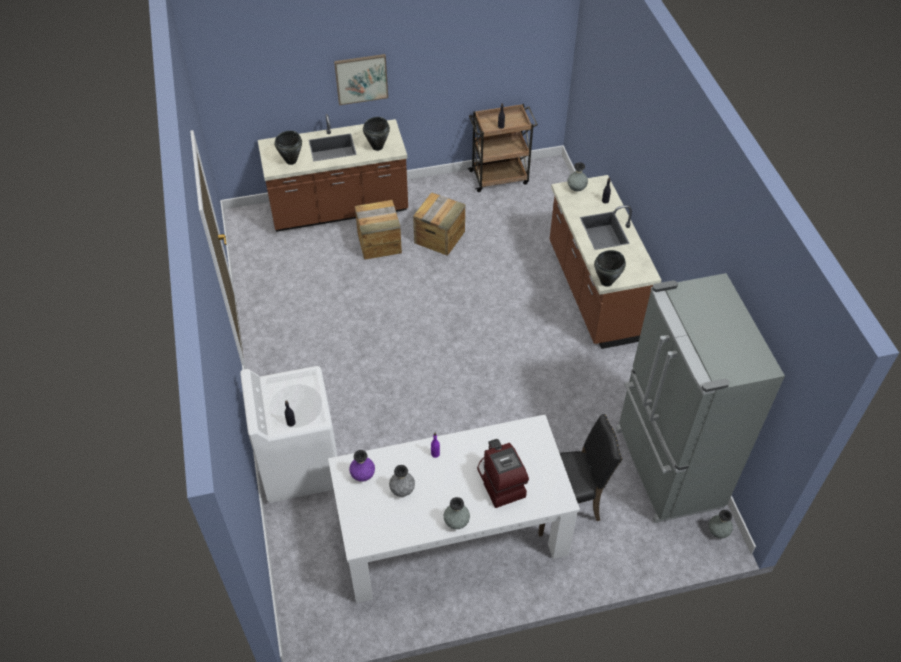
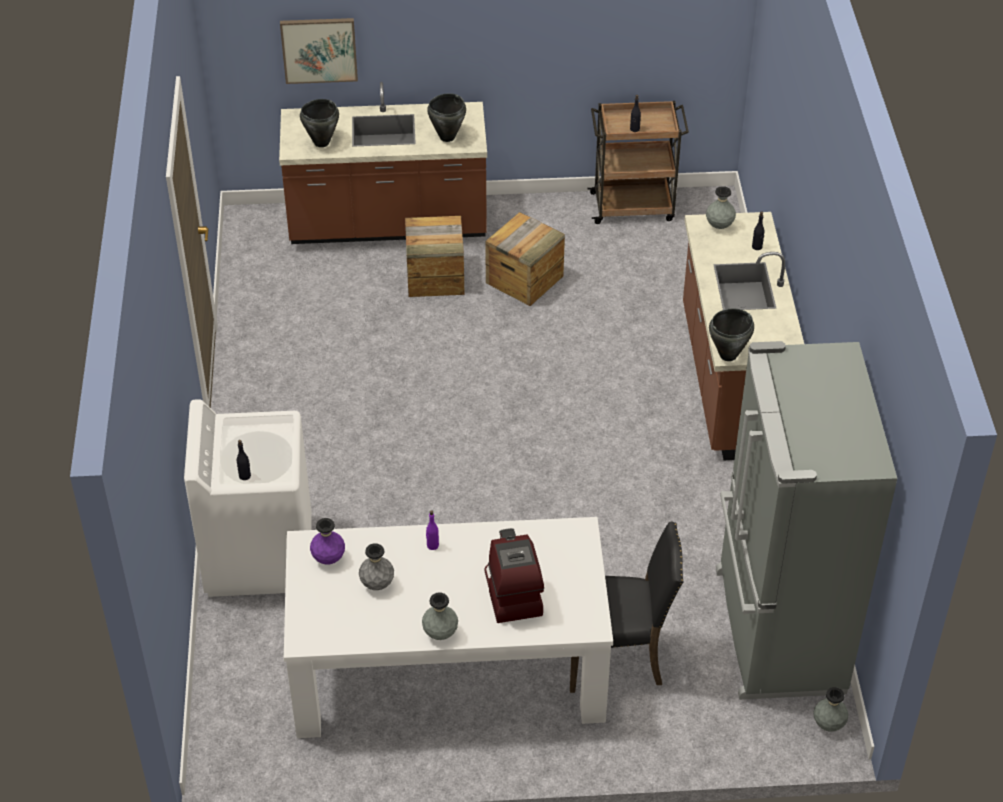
camera: 10 degrees right, 5 degrees down
picture [334,54,388,105] -> picture moved to [280,18,358,84]

